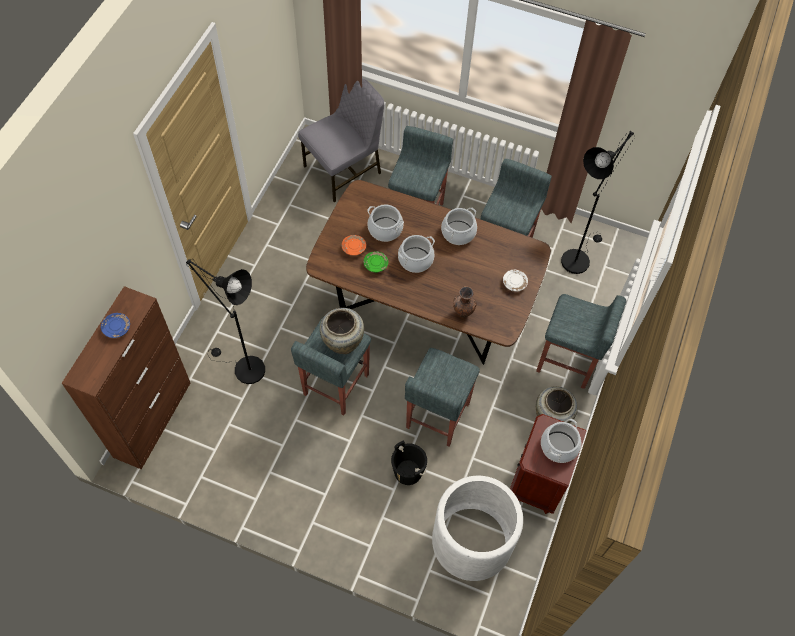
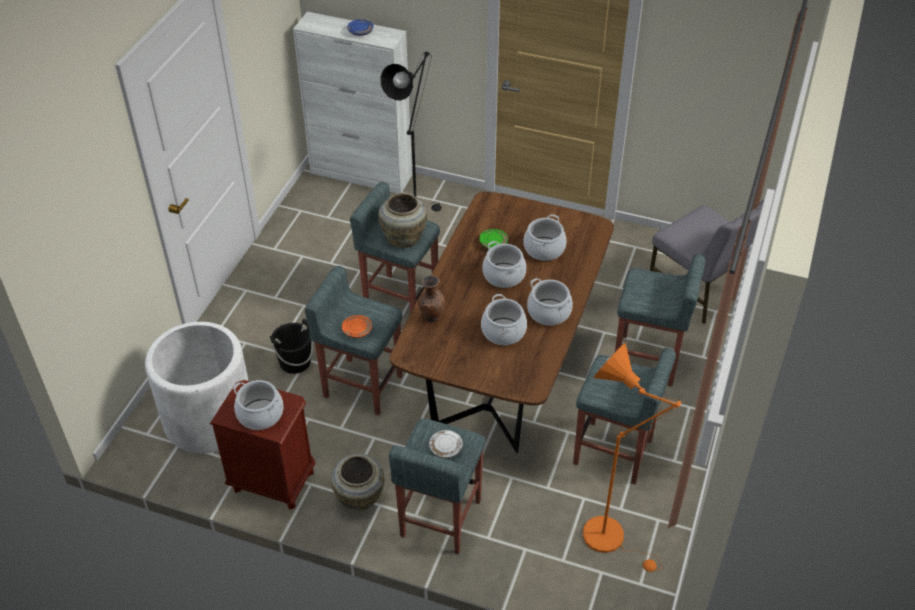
camera: 90 degrees right, 15 degrees down
brown cabinet [62,286,190,469] -> white cabinet [293,12,412,194]
orange plate [342,235,366,256] -> orange plate moved to [342,315,372,338]
white plate [503,270,528,292] -> white plate moved to [429,430,463,458]
black floor lamp [561,131,635,274] -> orange floor lamp [583,343,681,572]
none -> cooking pot [481,294,527,345]

